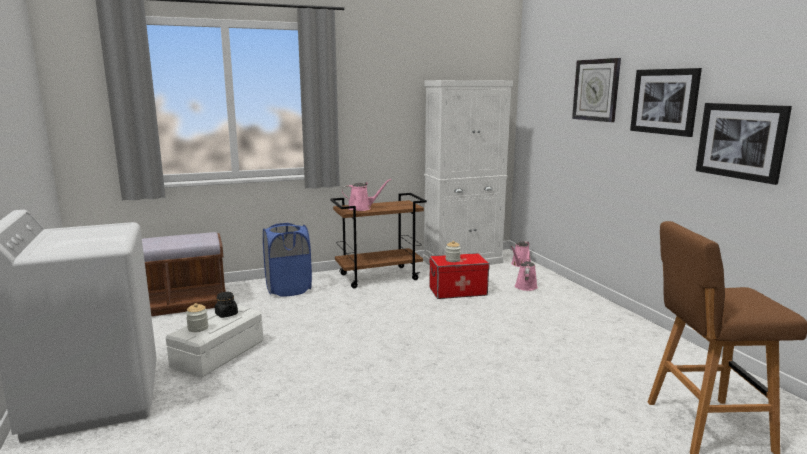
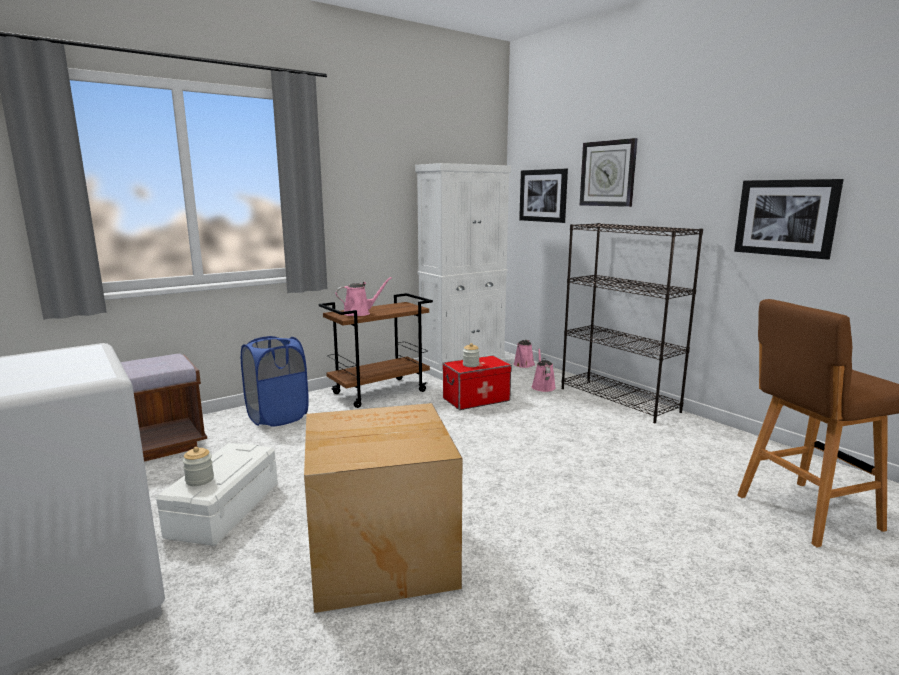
camera: 15 degrees left, 0 degrees up
black jar [215,292,238,318] -> none
picture [630,68,702,137] -> picture moved to [519,169,568,223]
none -> cardboard box [304,403,462,613]
none -> black bookcase [562,223,703,423]

